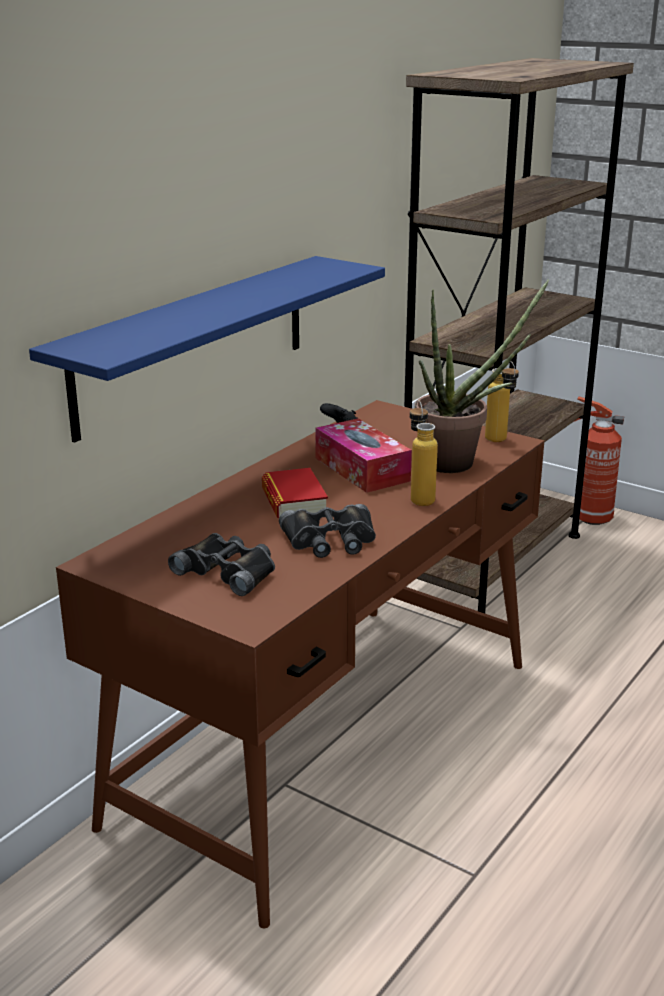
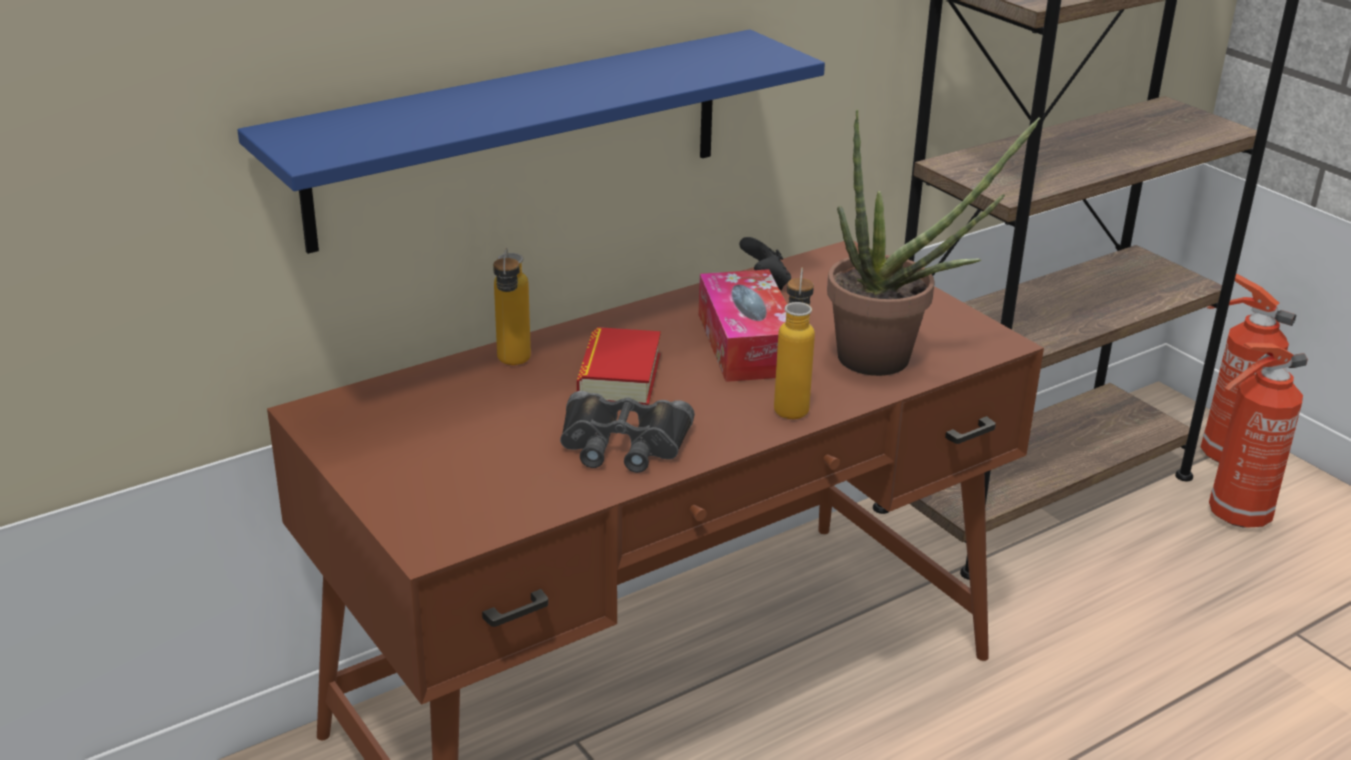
camera: 20 degrees right, 5 degrees up
black binoculars [168,533,275,596] -> none
bottle [485,361,519,442] -> bottle moved to [493,247,531,365]
none -> fire extinguisher [1209,342,1308,528]

